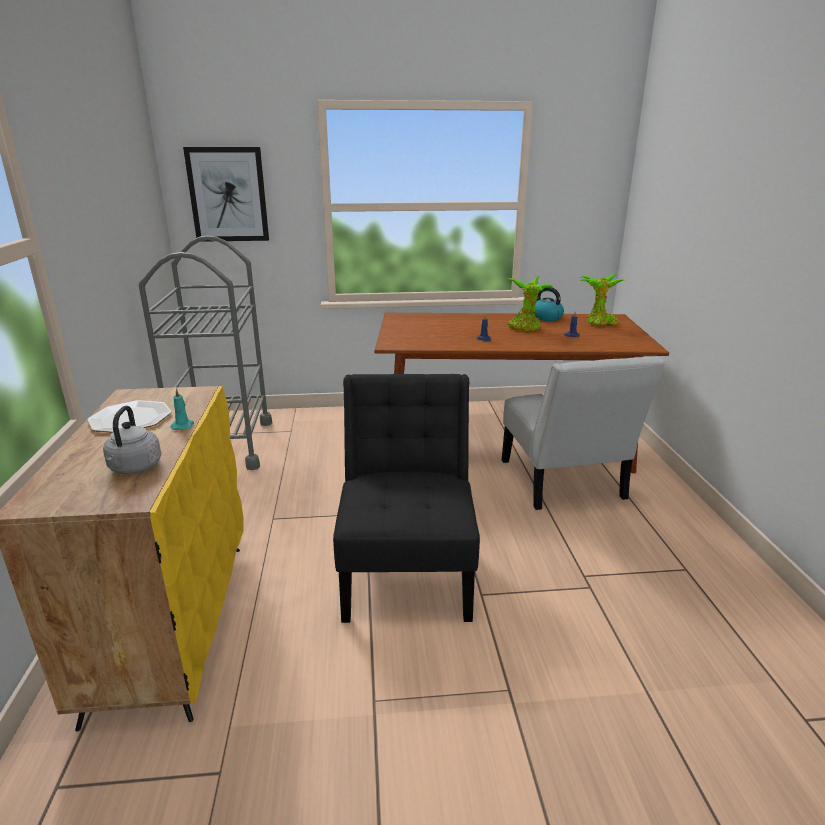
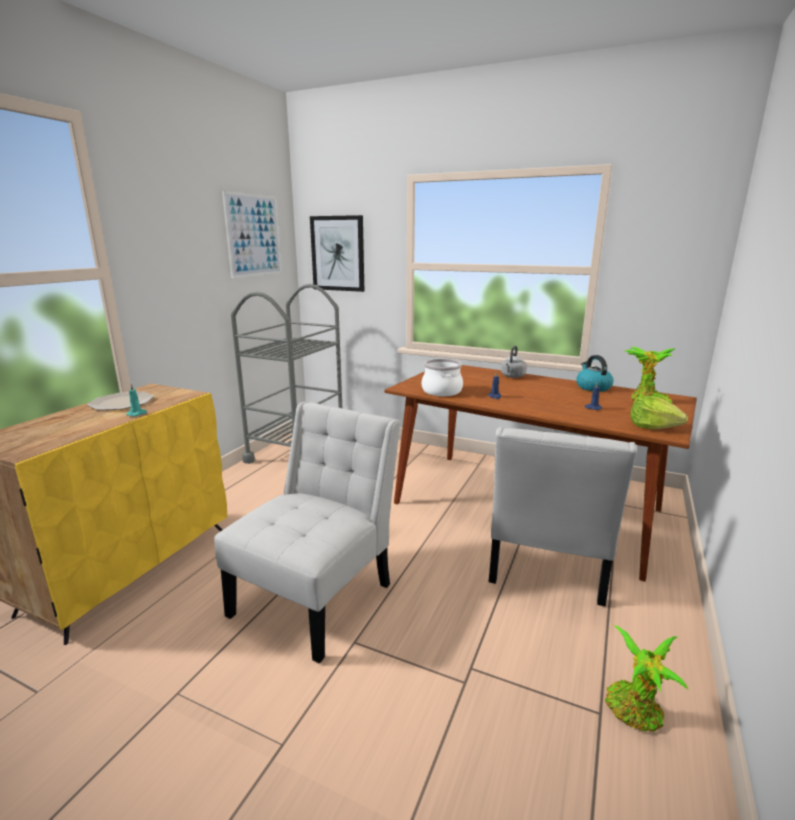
camera: 30 degrees right, 5 degrees down
grey kettle [103,406,161,474] -> grey kettle moved to [501,346,527,378]
black chair [333,374,480,623] -> white chair [214,402,401,663]
potted plant [508,276,553,331] -> potted plant moved to [605,625,688,732]
none -> picture [222,191,282,278]
none -> cooking pot [422,359,463,396]
none -> lettuce [630,396,688,429]

